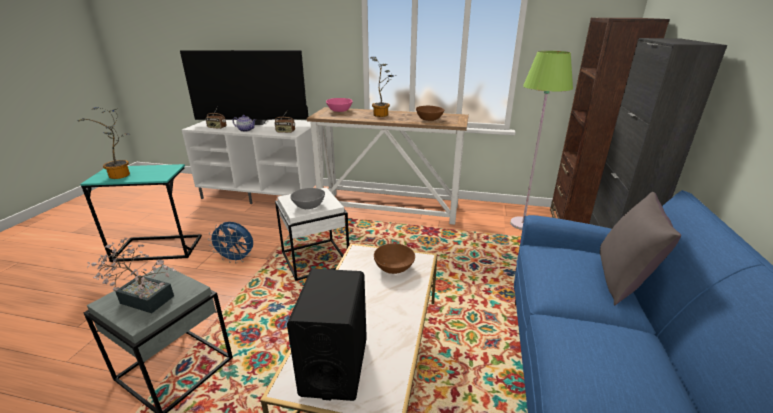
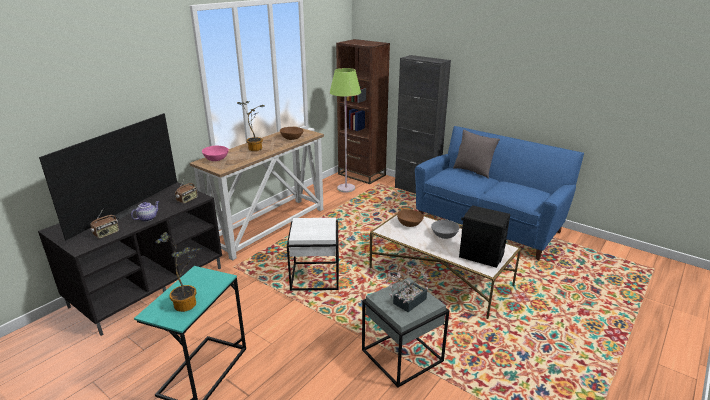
camera: 65 degrees left, 0 degrees up
white tv stand [182,120,325,204] -> black tv stand [38,182,222,336]
blue fan [209,222,253,264] -> none
grey bowl [290,188,325,209] -> grey bowl moved to [431,220,459,239]

